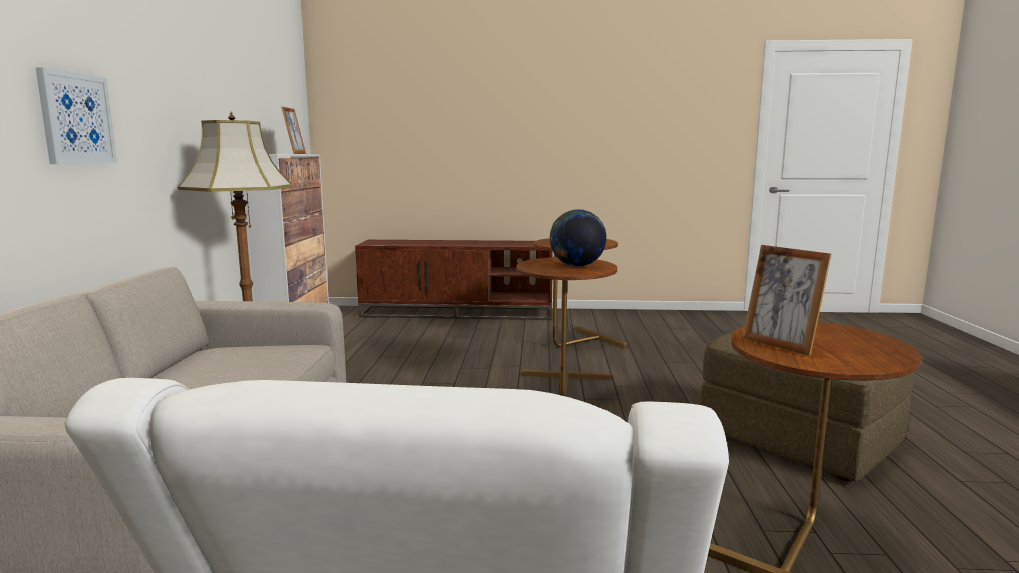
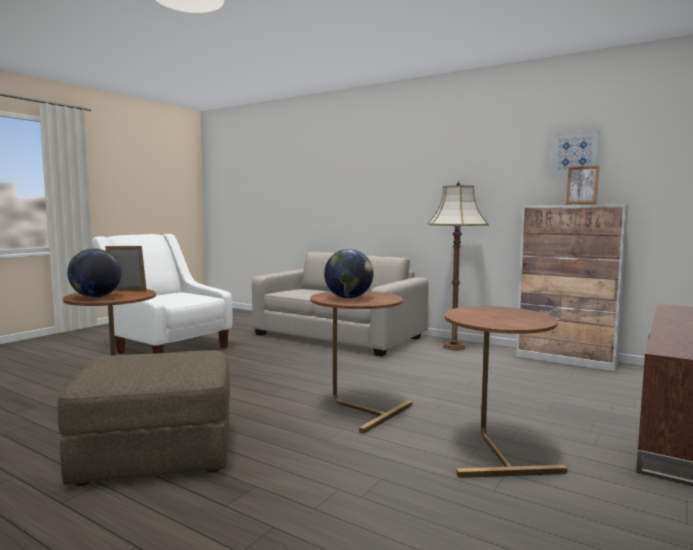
camera: 120 degrees right, 5 degrees down
picture [35,67,117,164] -> picture moved to [551,129,600,176]
none -> globe [67,248,122,298]

